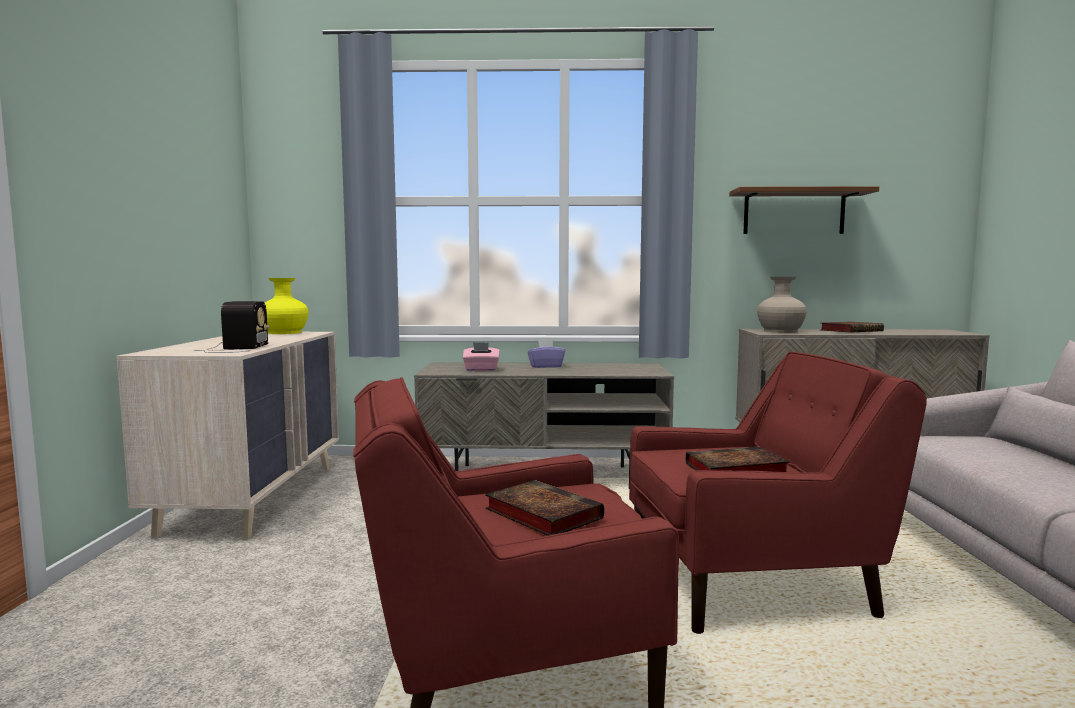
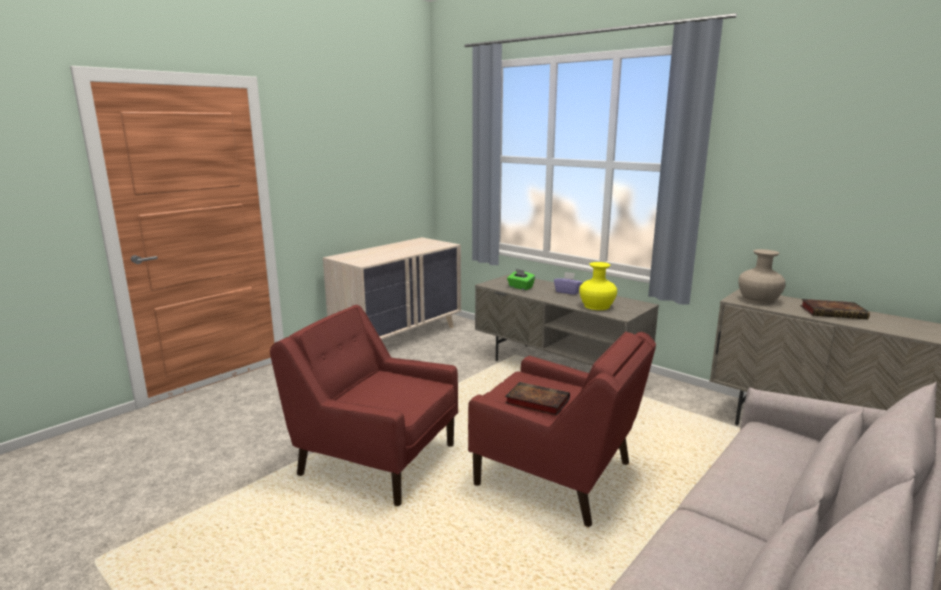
camera: 40 degrees right, 10 degrees up
radio [194,301,270,353] -> none
yellow vase [265,278,309,334] -> yellow vase moved to [579,262,617,310]
pink tissue box [463,342,500,371] -> green tissue box [507,268,535,290]
book [485,480,604,536] -> none
shelf [729,186,879,234] -> none

